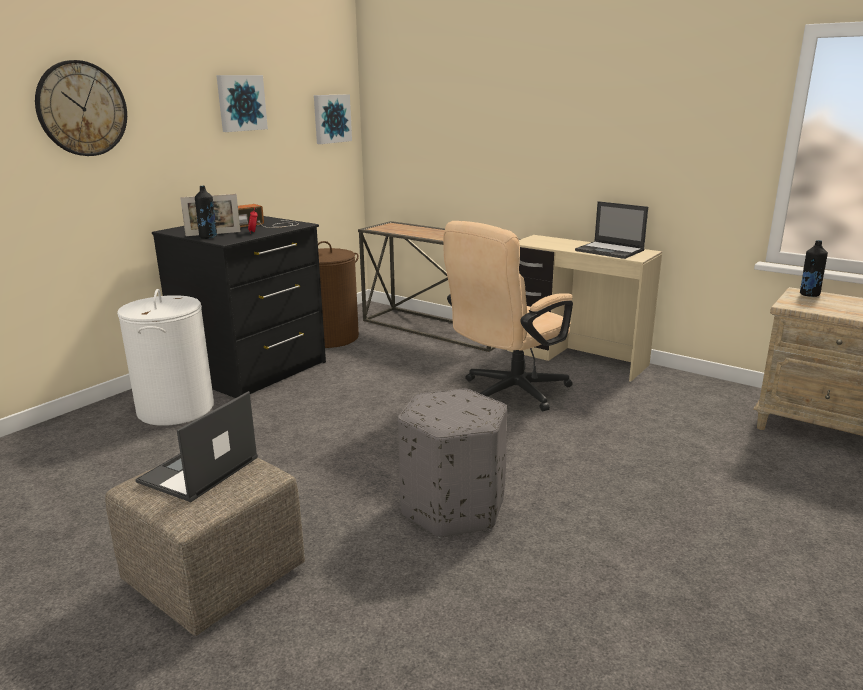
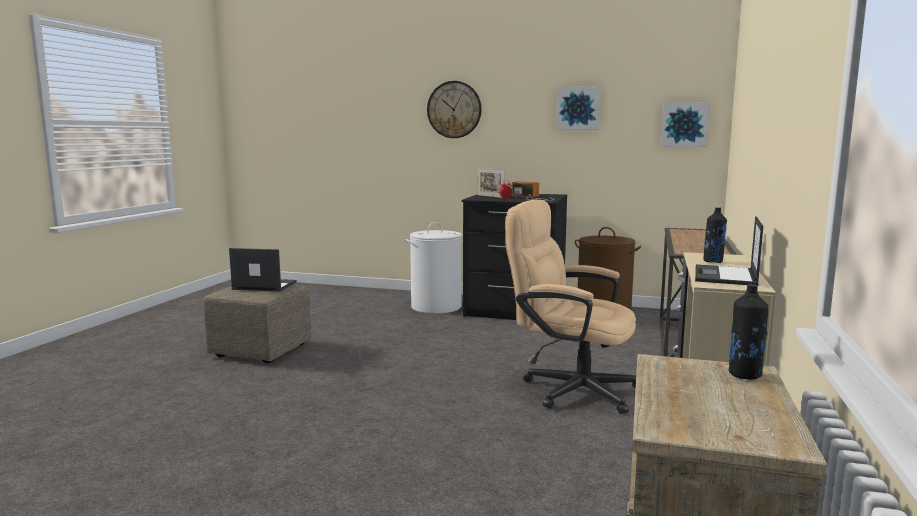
camera: 70 degrees right, 10 degrees down
black bottle [195,186,217,239] -> black bottle moved to [703,207,727,263]
grey ottoman [398,388,507,538] -> none

